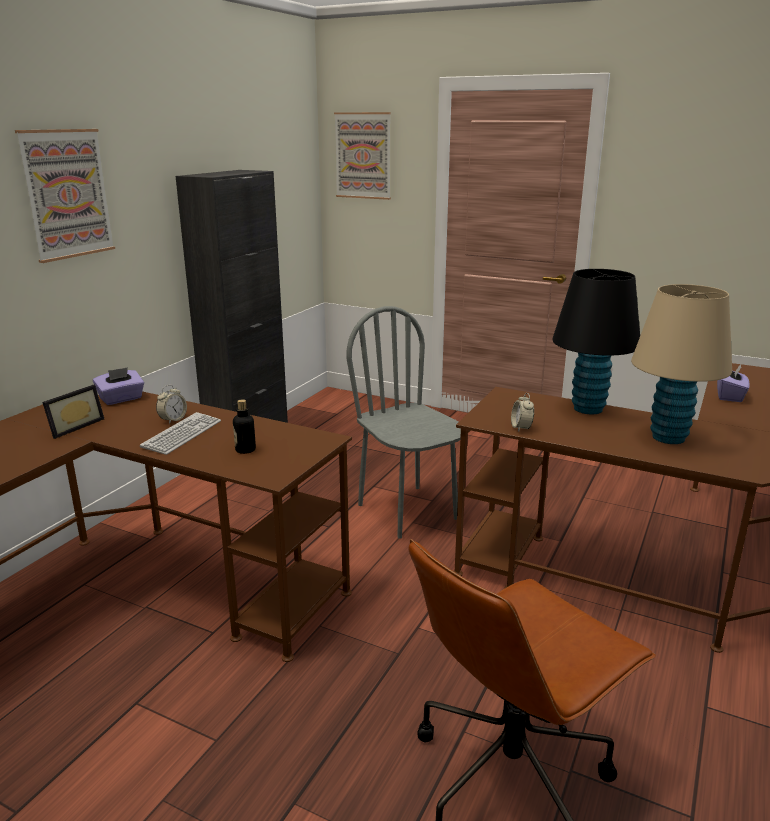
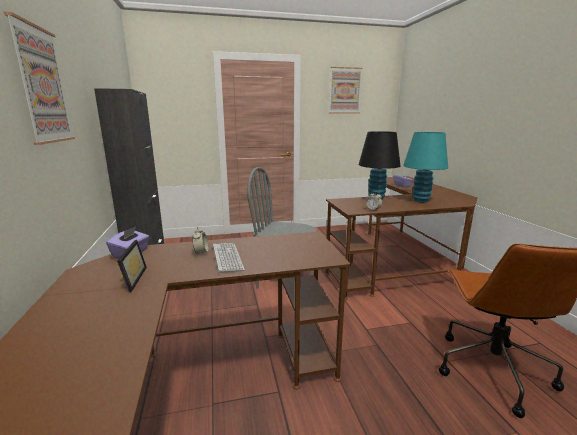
camera: 40 degrees left, 5 degrees down
bottle [233,399,256,454] -> none
picture [334,112,391,200] -> picture moved to [329,67,362,113]
beige table lamp [631,284,732,444] -> turquoise table lamp [403,132,448,202]

